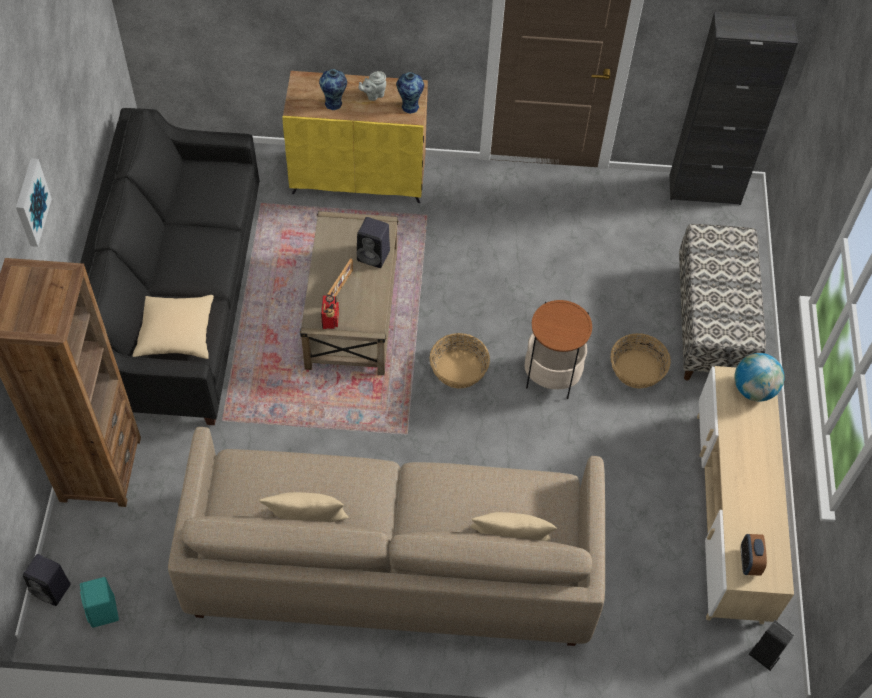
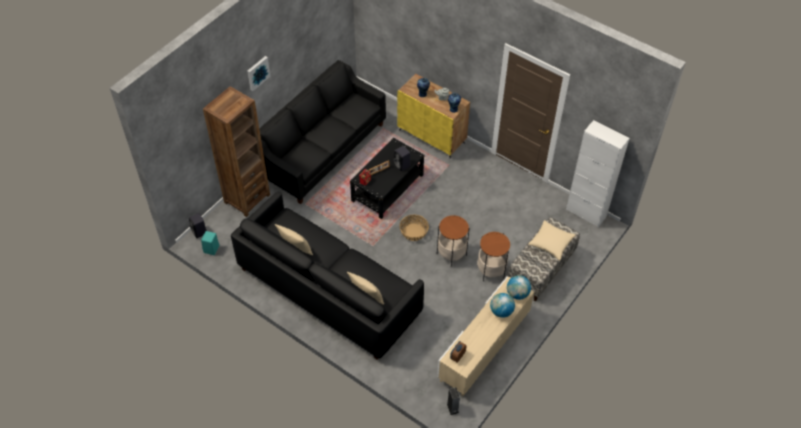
camera: 35 degrees right, 5 degrees down
beige pillow [133,295,214,359] -> beige pillow moved to [528,220,576,261]
beige sofa [168,427,605,646] -> black sofa [231,191,424,360]
beige coffee table [300,211,399,375] -> black coffee table [350,138,424,219]
basket [610,333,671,388] -> side table [477,232,510,281]
black cabinet [669,11,798,205] -> white cabinet [566,120,630,227]
none -> globe [490,293,515,318]

